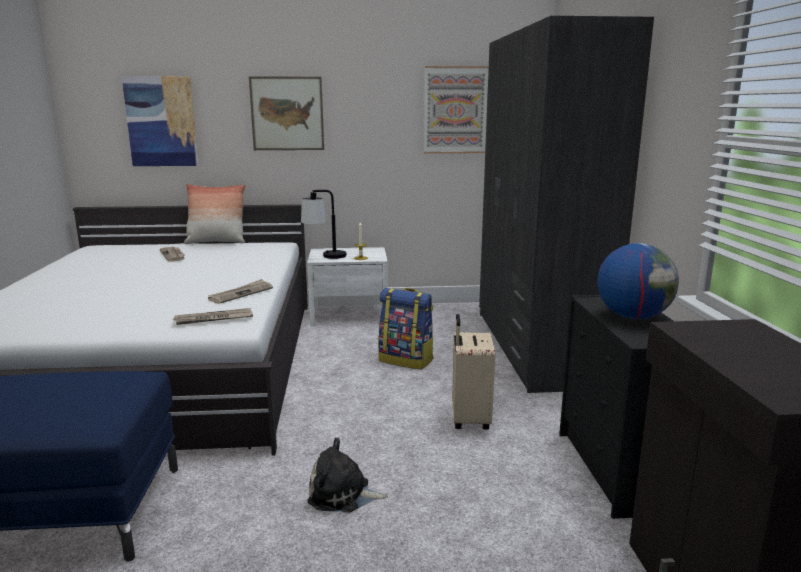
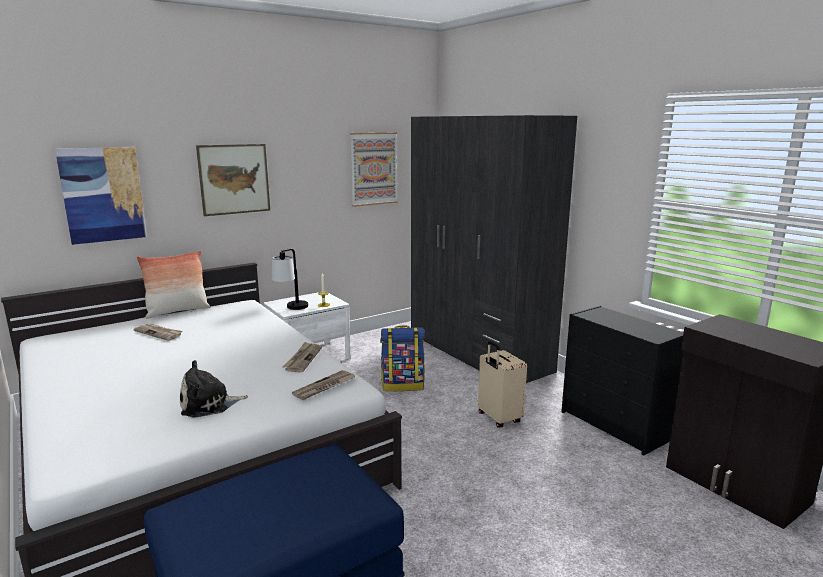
camera: 30 degrees left, 0 degrees up
plush toy [307,438,388,513] -> plush toy moved to [180,360,248,418]
globe [597,243,679,319] -> none

